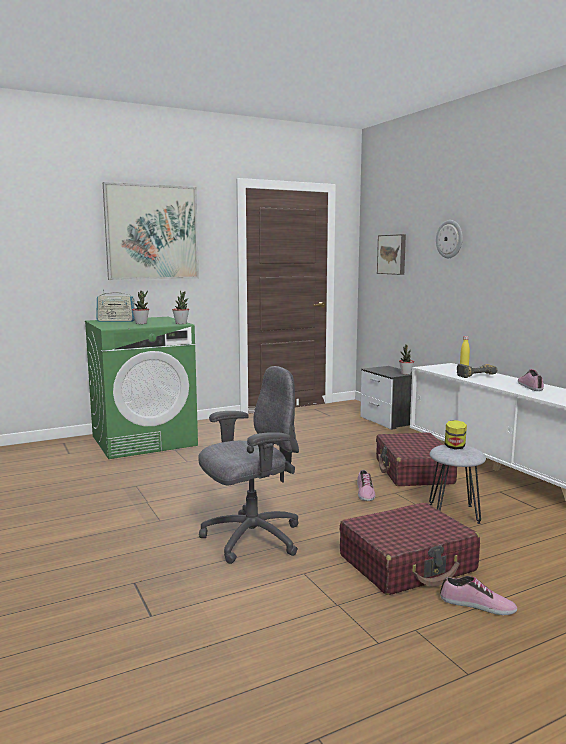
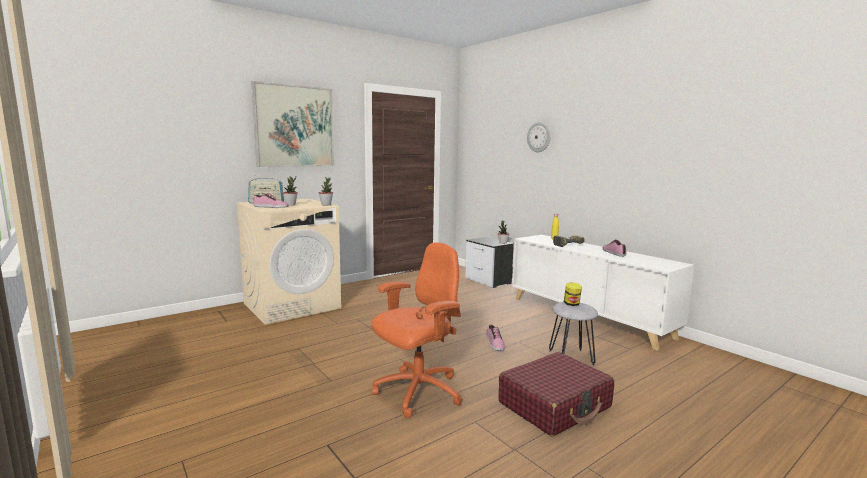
camera: 10 degrees left, 0 degrees up
green washing machine [85,317,198,459] -> beige washing machine [236,199,341,325]
grey office chair [198,366,299,564] -> orange office chair [371,242,463,418]
red suitcase [376,432,457,486] -> none
picture [377,234,406,275] -> none
shoe [440,576,517,615] -> shoe moved to [253,193,289,208]

